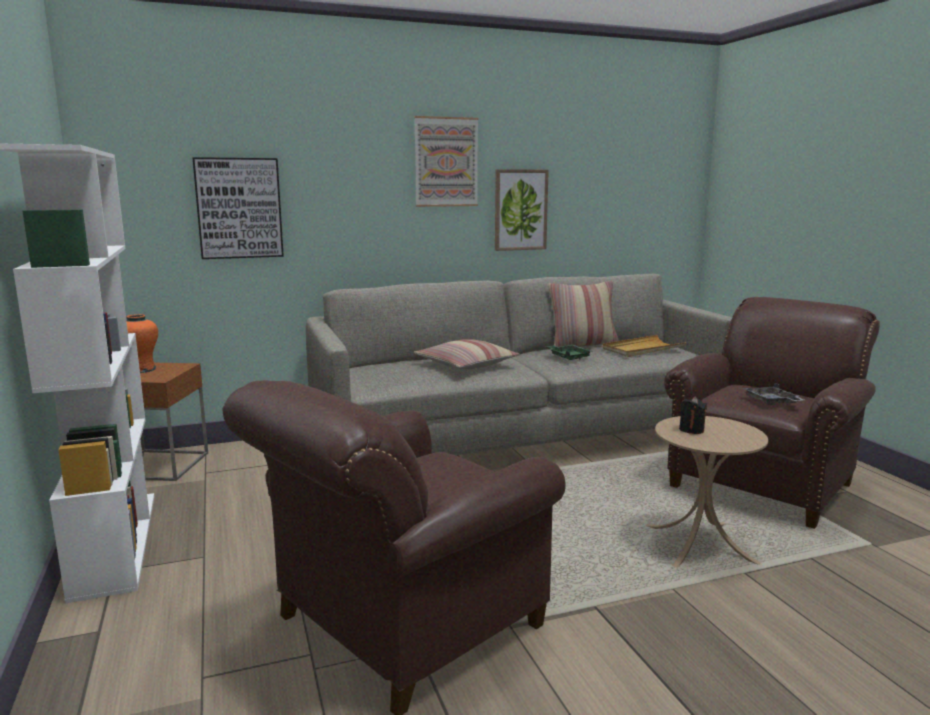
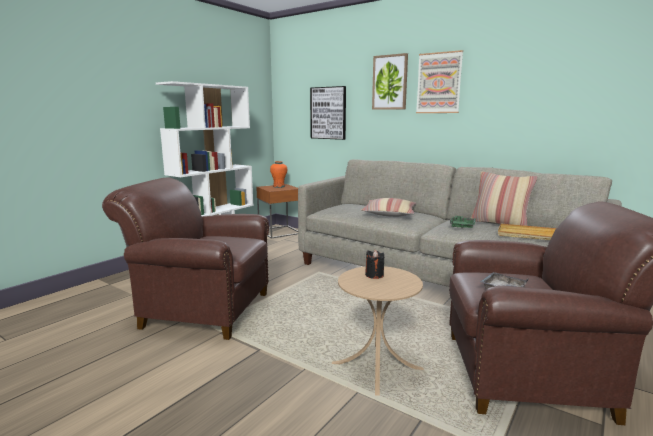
camera: 55 degrees right, 0 degrees up
picture [495,169,549,251] -> picture moved to [372,53,408,110]

